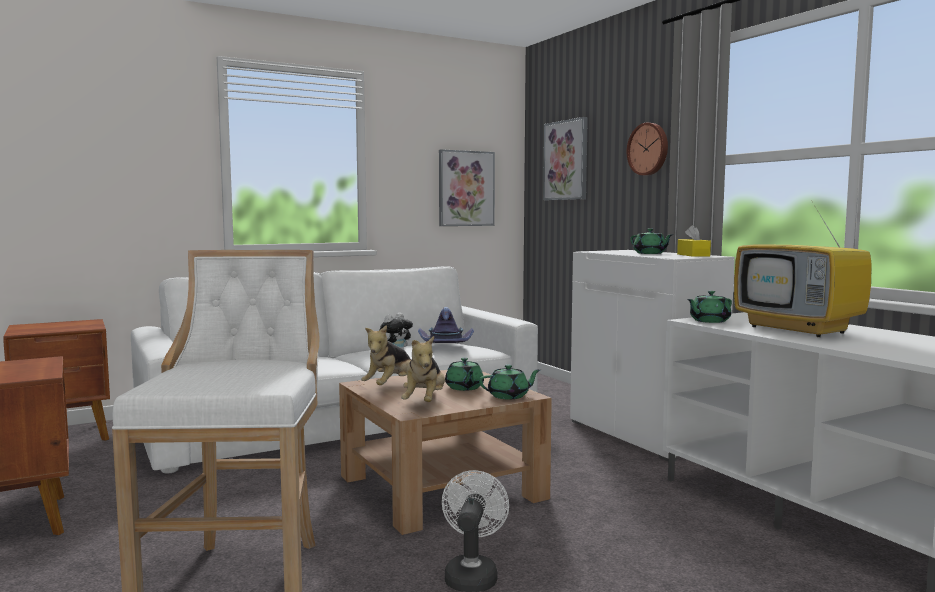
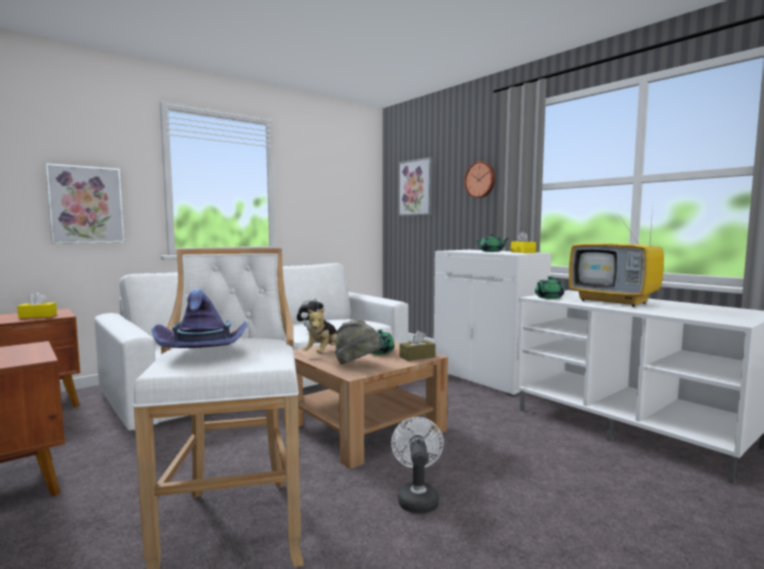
camera: 10 degrees left, 0 degrees up
plush toy [401,336,445,402] -> grey hat [335,319,382,365]
purple hat [418,307,474,343] -> purple hat moved to [151,289,248,348]
picture [439,149,495,226] -> picture moved to [45,163,124,243]
green teapot [479,365,541,399] -> brown tissue box [400,331,435,361]
none -> yellow tissue box [17,292,57,318]

